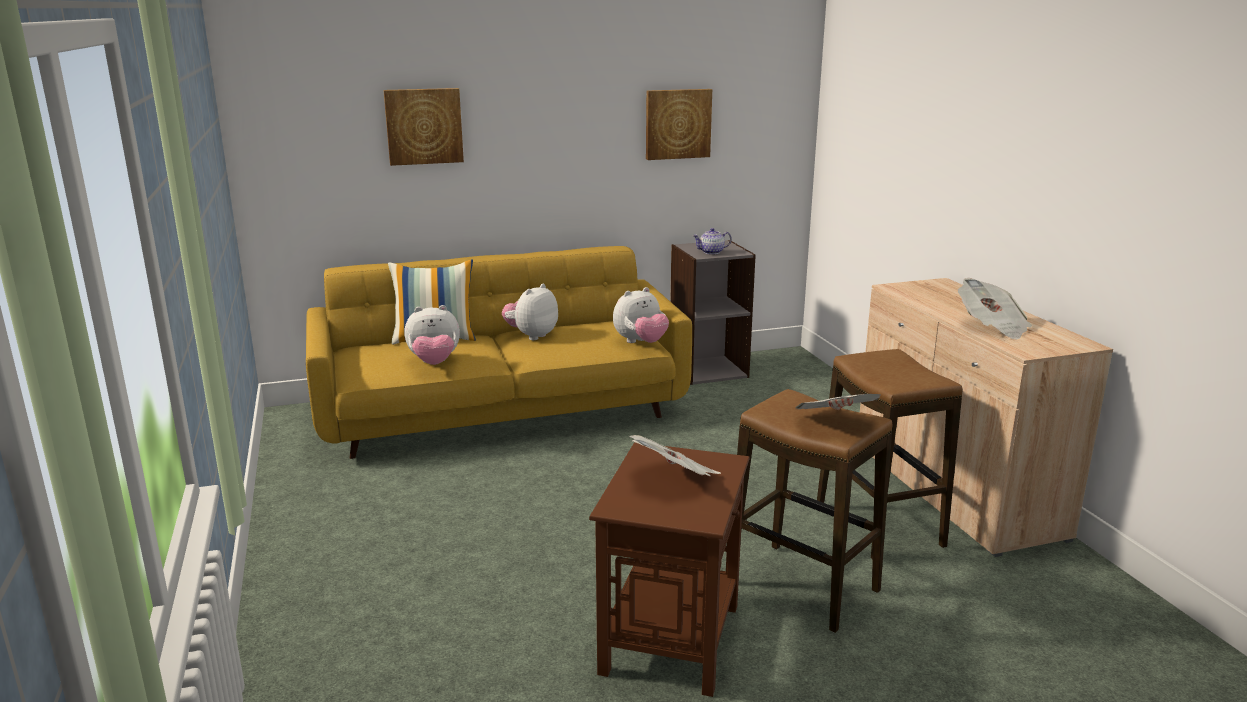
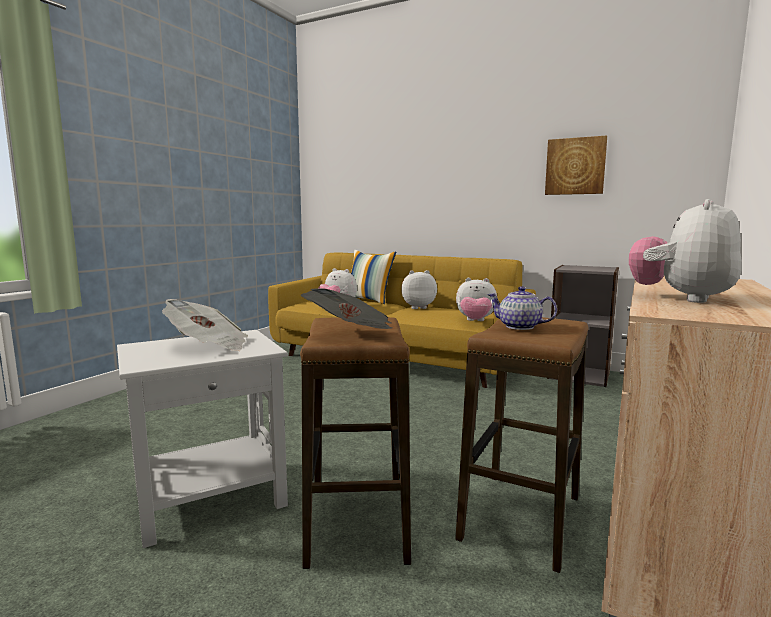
camera: 45 degrees right, 10 degrees down
picture [383,88,464,166] -> none
brown side table [589,442,750,697] -> white side table [117,330,288,548]
teapot [692,228,732,254] -> teapot moved to [487,286,557,330]
newspaper [958,278,1032,340] -> plush toy [629,199,742,303]

